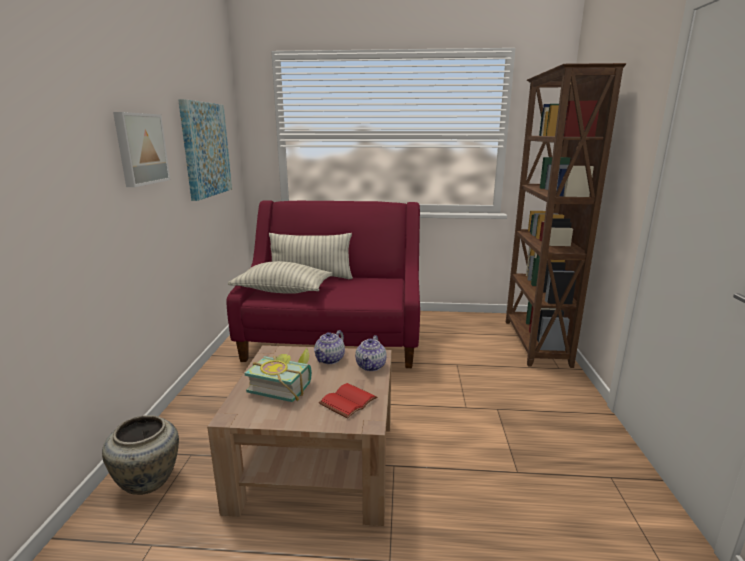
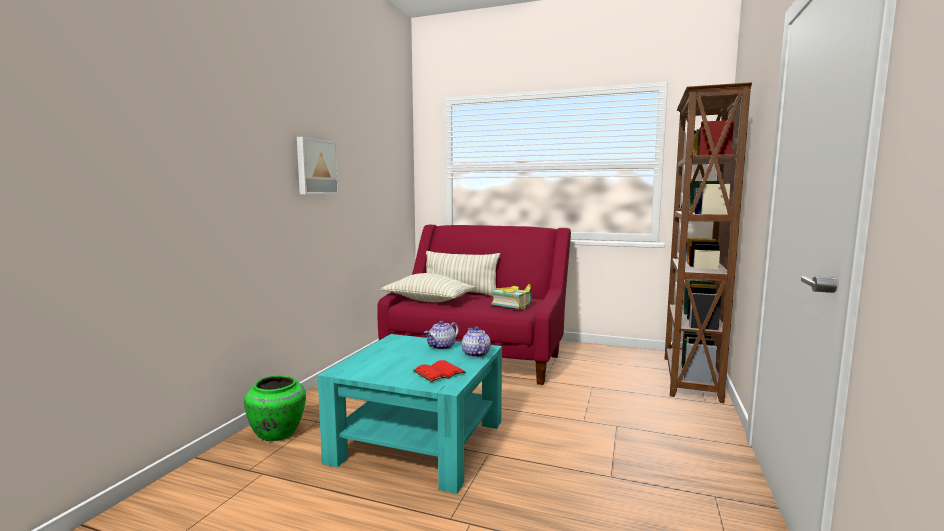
camera: 15 degrees right, 10 degrees down
beige vase [102,415,179,495] -> green vase [244,376,306,441]
picture [178,99,232,201] -> none
brown coffee table [207,345,392,526] -> turquoise coffee table [318,334,502,494]
book [245,348,312,402] -> book moved to [491,284,531,310]
teapot [355,335,387,371] -> teapot turned 135 degrees clockwise [462,327,491,358]

